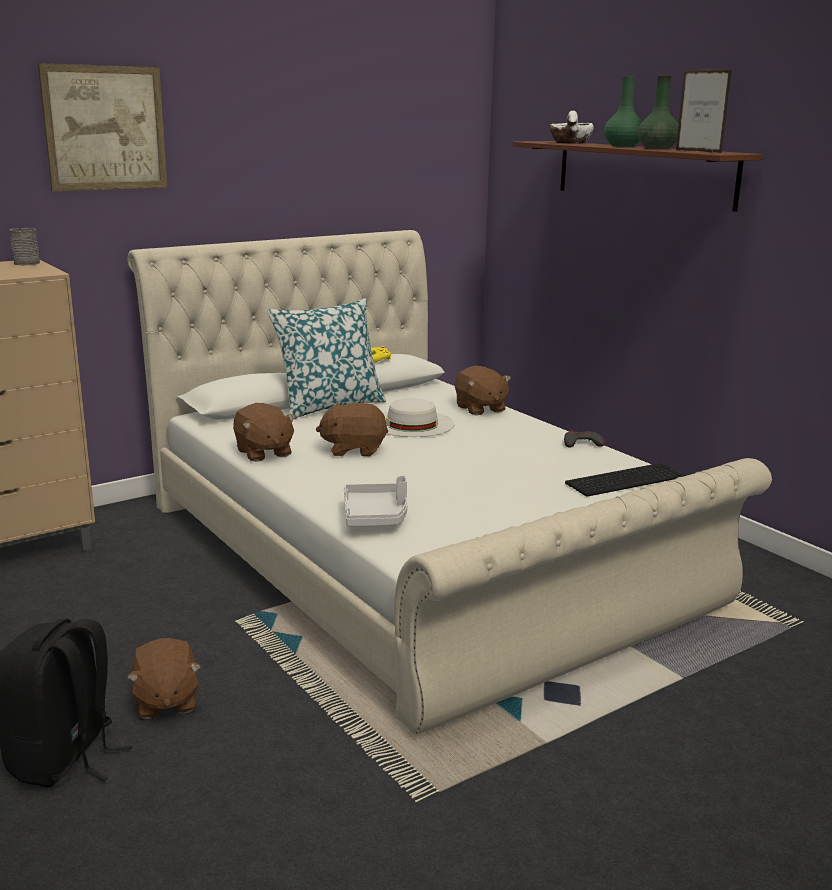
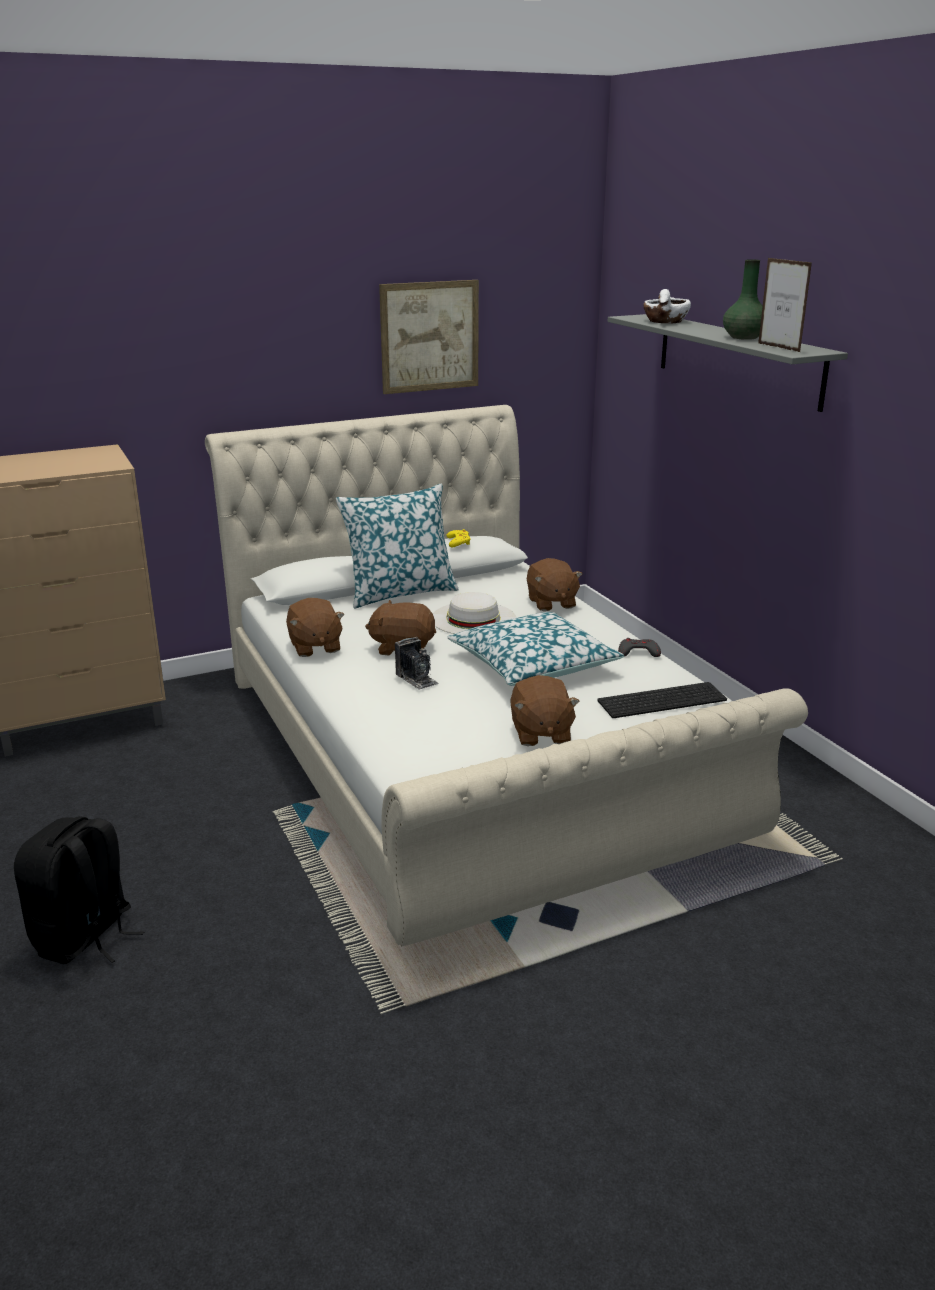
camera: 10 degrees right, 5 degrees up
grey mug [9,228,40,265] -> none
picture [38,63,167,192] -> picture moved to [379,280,479,394]
brown plush toy [127,638,201,719] -> brown plush toy moved to [510,675,580,746]
grey tray [344,476,408,526] -> none
brown shelf [513,141,763,212] -> grey shelf [608,314,848,412]
green vase [604,76,642,147] -> none
none -> camera [395,637,439,690]
none -> pillow [447,612,624,686]

